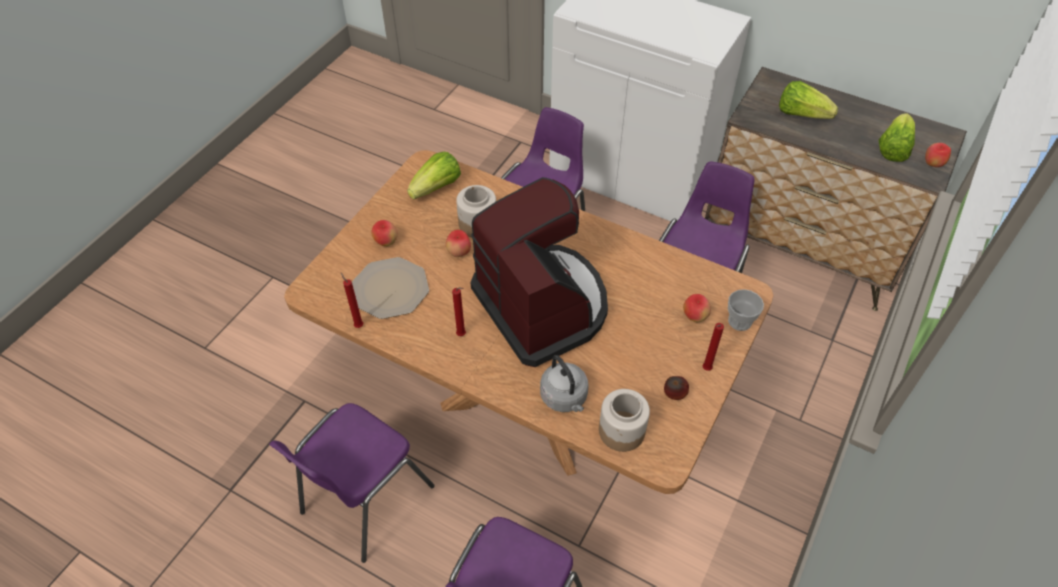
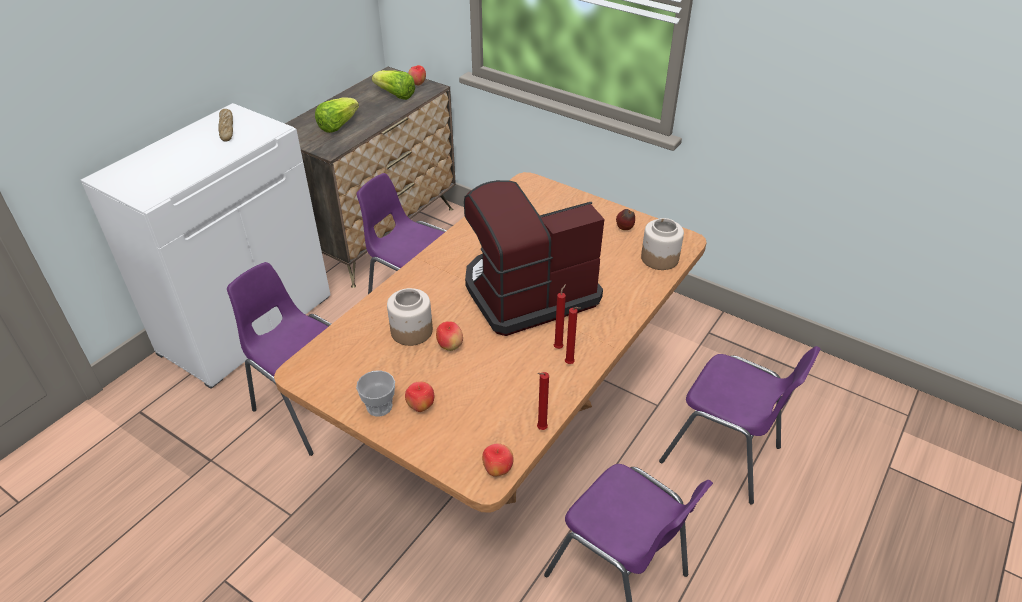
camera: 85 degrees left, 10 degrees down
plate [352,257,429,319] -> none
lettuce [407,152,461,199] -> none
grey kettle [540,355,589,412] -> none
apple [683,294,711,322] -> apple moved to [482,443,514,476]
red candle [703,323,724,371] -> red candle moved to [565,307,581,364]
cup [728,289,764,331] -> cup moved to [356,371,395,417]
none -> bread [218,109,233,142]

